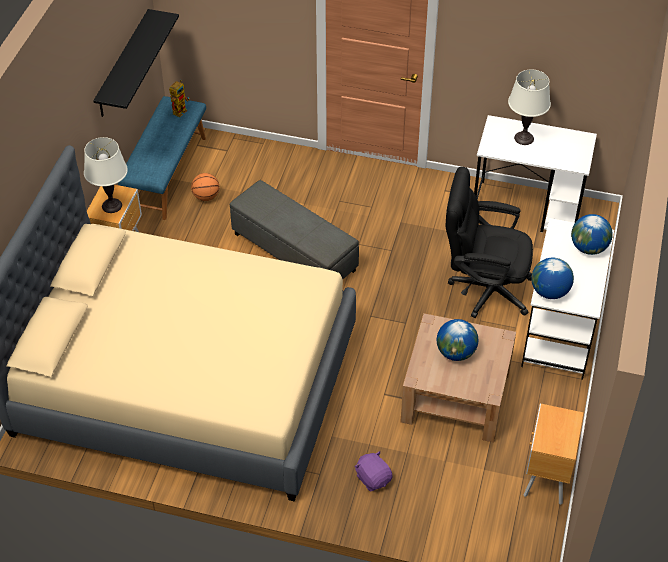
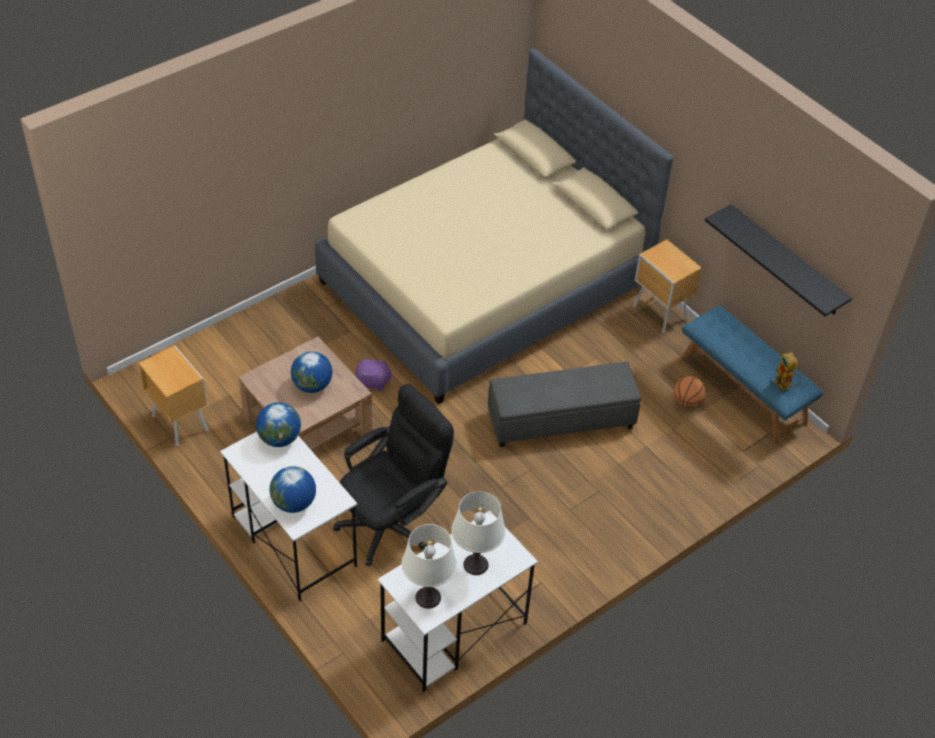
camera: 125 degrees right, 0 degrees up
white table lamp [84,137,128,213] -> white table lamp moved to [402,524,457,609]
purple plush toy [355,451,393,491] -> purple plush toy moved to [355,358,393,391]

